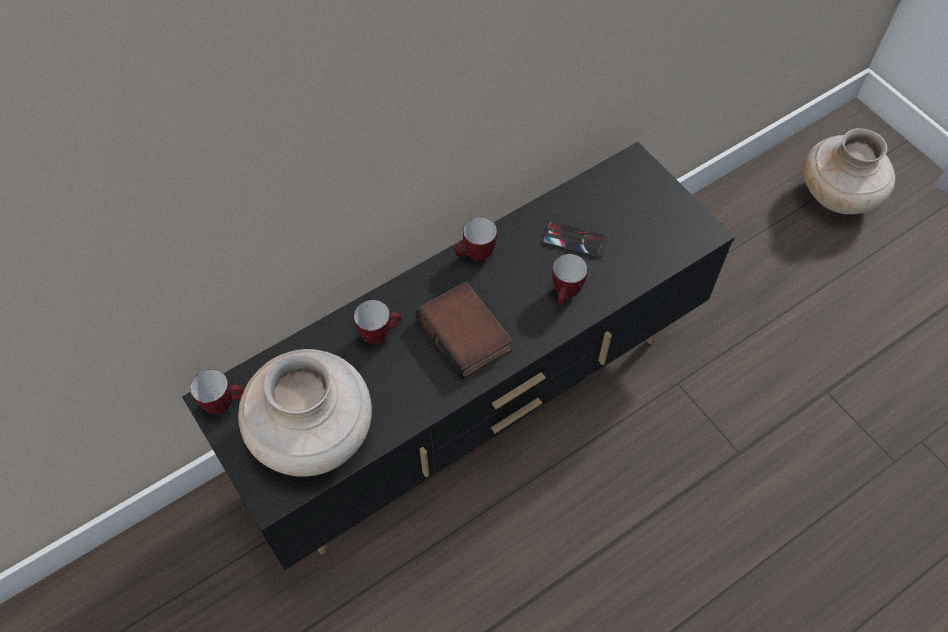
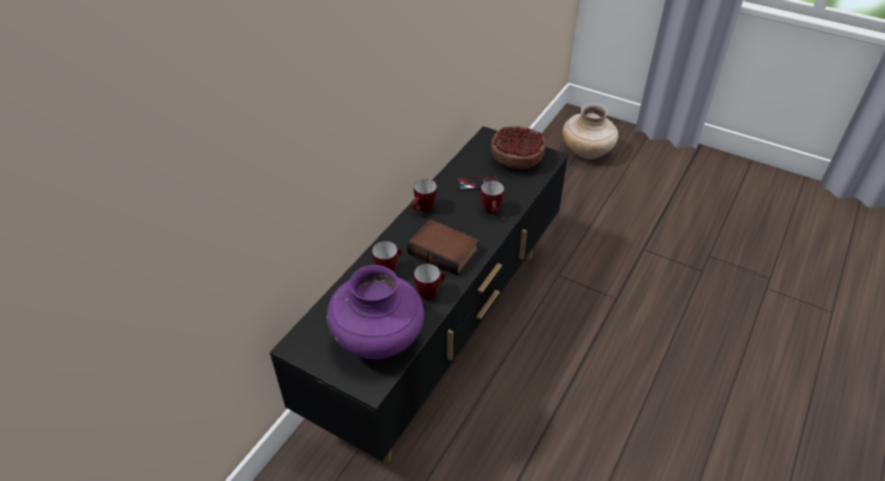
camera: 25 degrees left, 15 degrees down
mug [190,369,244,414] -> mug moved to [414,264,445,300]
beige vase [238,349,372,477] -> purple vase [327,265,424,359]
none -> bowl [491,126,546,169]

